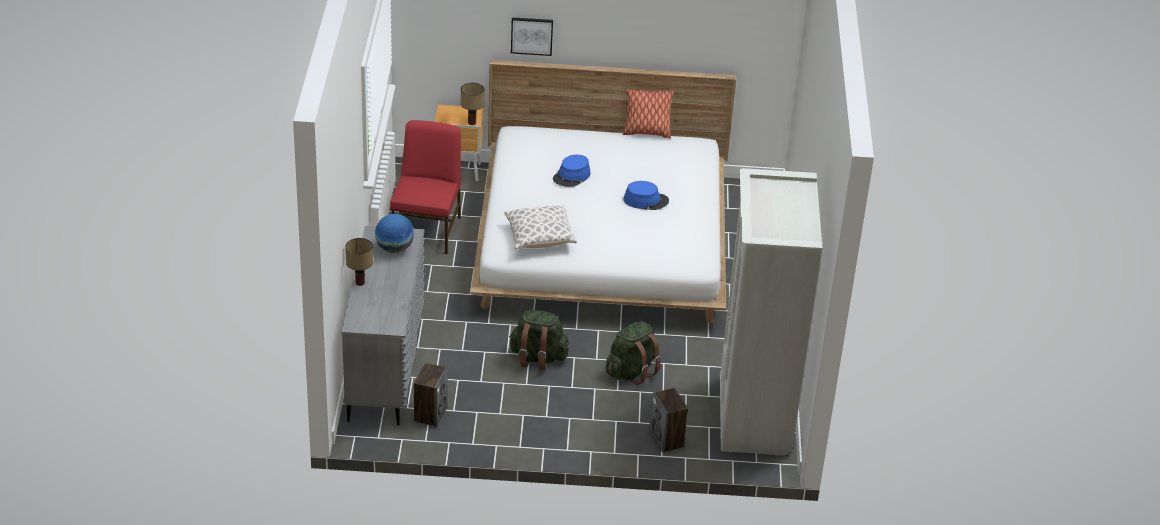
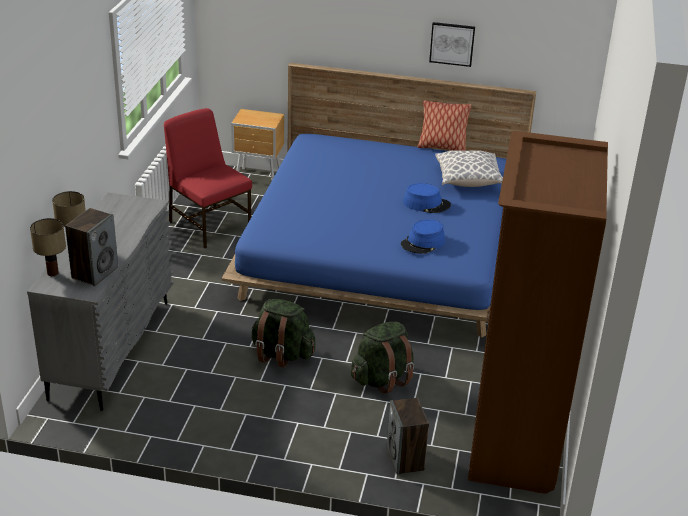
camera: 10 degrees right, 5 degrees down
globe [375,214,414,253] -> none
red chair [390,120,461,254] -> red chair turned 60 degrees counterclockwise [164,108,252,248]
speaker [414,363,448,427] -> speaker moved to [65,208,118,286]
table lamp [461,83,484,125] -> table lamp moved to [30,218,66,276]
white bed [471,60,736,324] -> blue bed [222,63,536,338]
pillow [504,206,577,250] -> pillow moved to [435,151,503,187]
picture [511,17,553,56] -> picture moved to [429,22,475,67]
blue hat [553,155,591,187] -> blue hat moved to [401,219,445,254]
white wardrobe [720,168,823,455] -> brown wardrobe [468,131,608,494]

